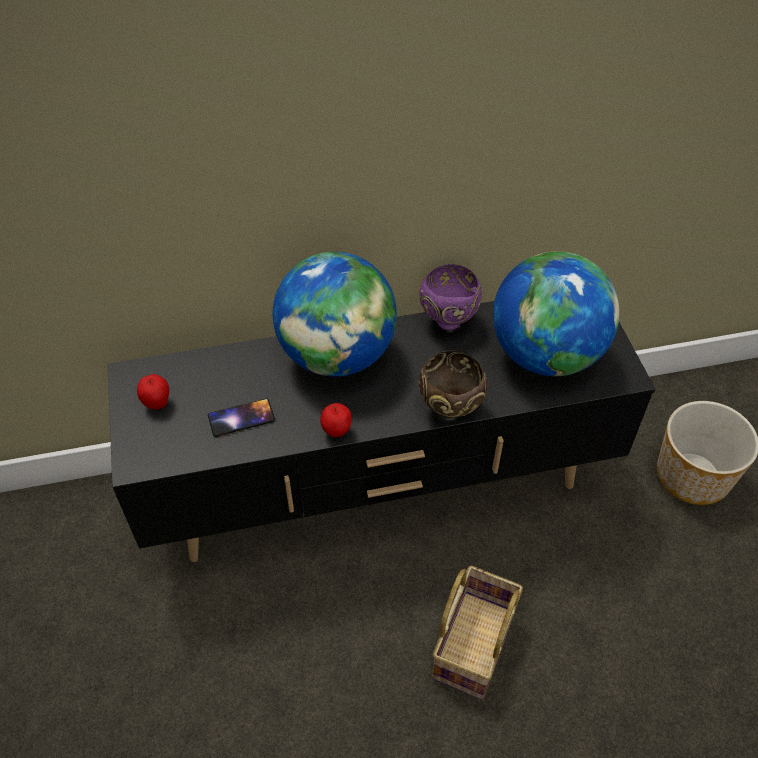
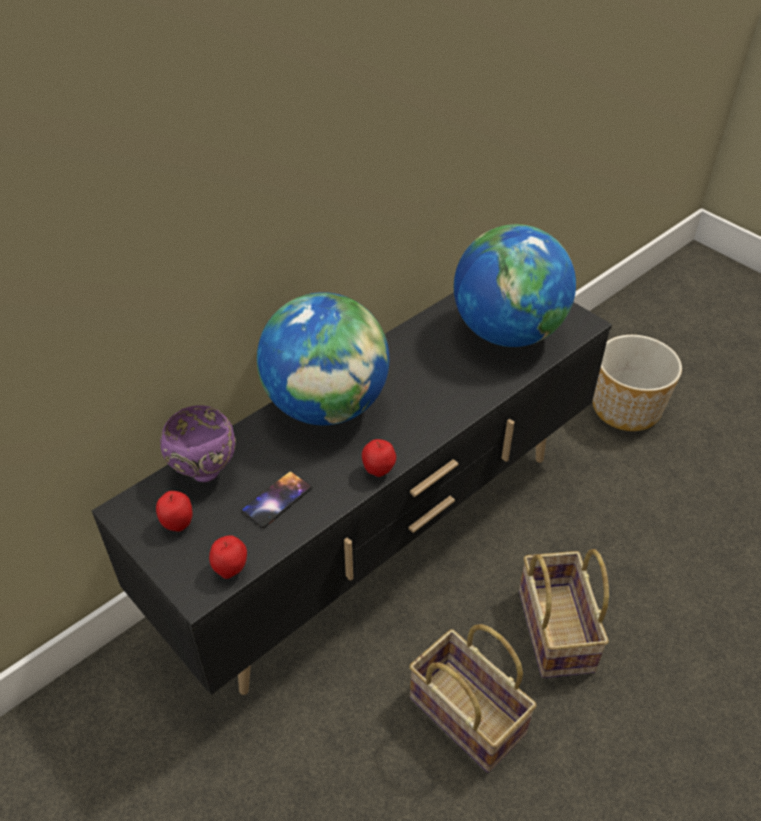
camera: 30 degrees left, 5 degrees down
brown bowl [418,351,487,418] -> none
purple bowl [419,264,482,330] -> purple bowl moved to [160,405,236,482]
none -> apple [209,535,247,579]
none -> basket [409,624,537,773]

